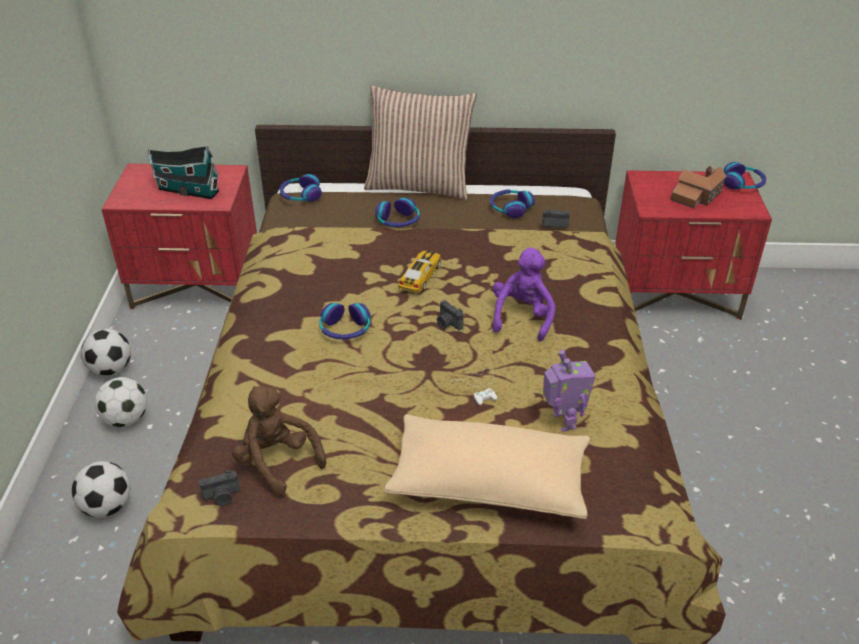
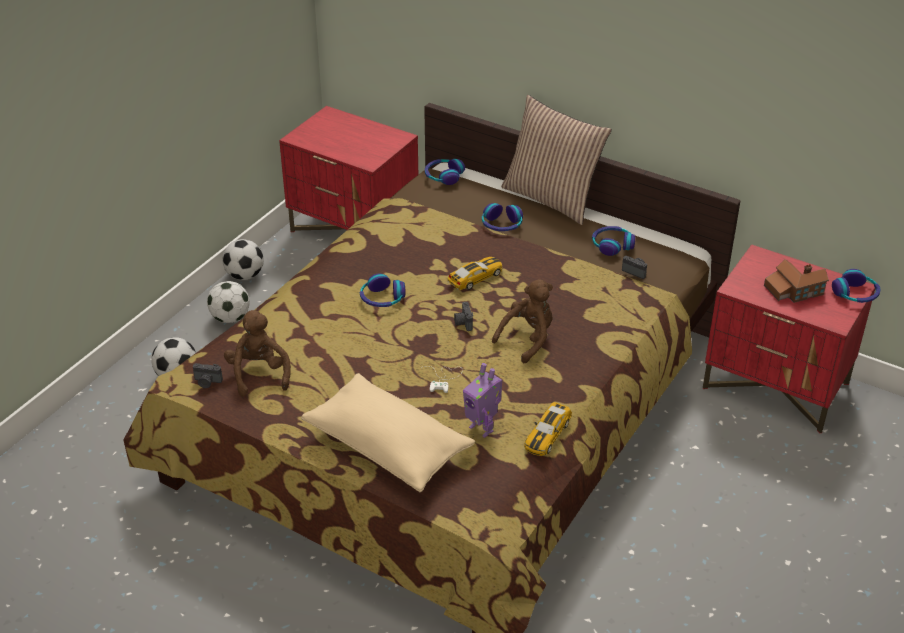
camera: 30 degrees right, 0 degrees up
toy house [148,146,220,199] -> none
purple plush toy [492,248,555,341] -> brown plush toy [492,279,553,363]
toy robot [543,350,595,432] -> toy robot turned 120 degrees clockwise [463,363,502,438]
none -> toy car [524,402,572,456]

